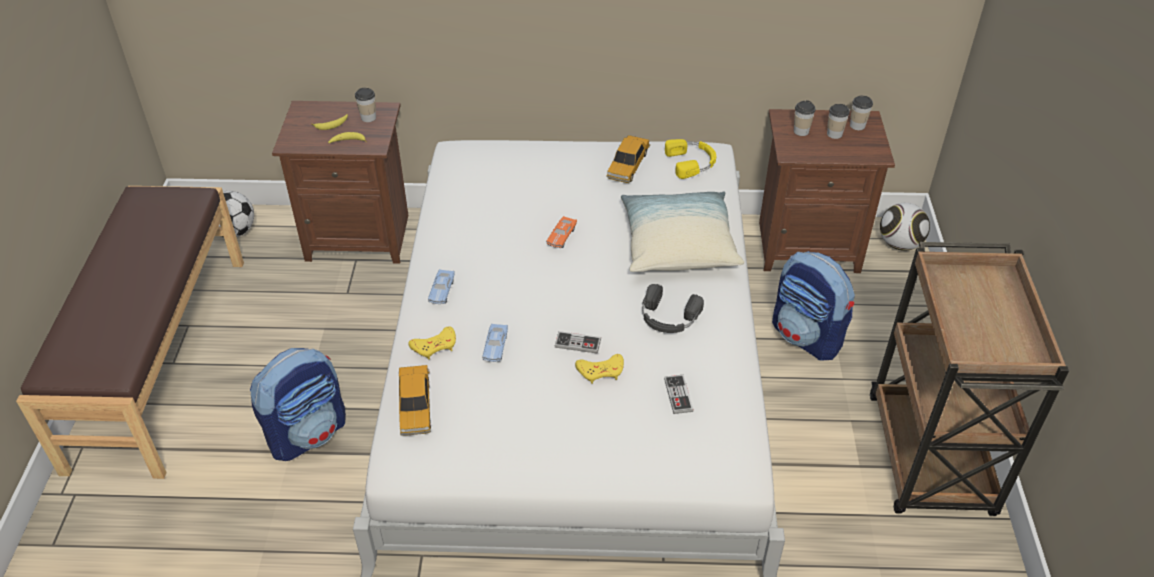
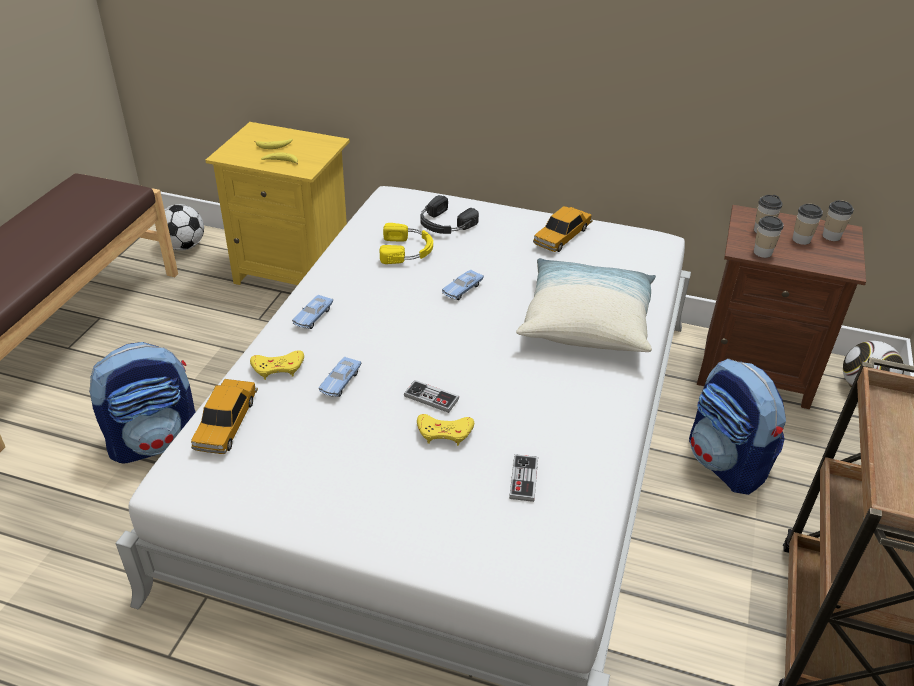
camera: 15 degrees right, 5 degrees down
brown nightstand [272,101,408,264] -> yellow nightstand [205,122,350,285]
cup [355,87,376,122] -> cup moved to [754,216,784,258]
orange toy car [546,216,577,248] -> blue toy car [442,270,484,300]
black headphones [642,284,704,333] -> black headphones moved to [420,195,479,234]
yellow headphones [665,139,716,179] -> yellow headphones moved to [380,223,433,264]

